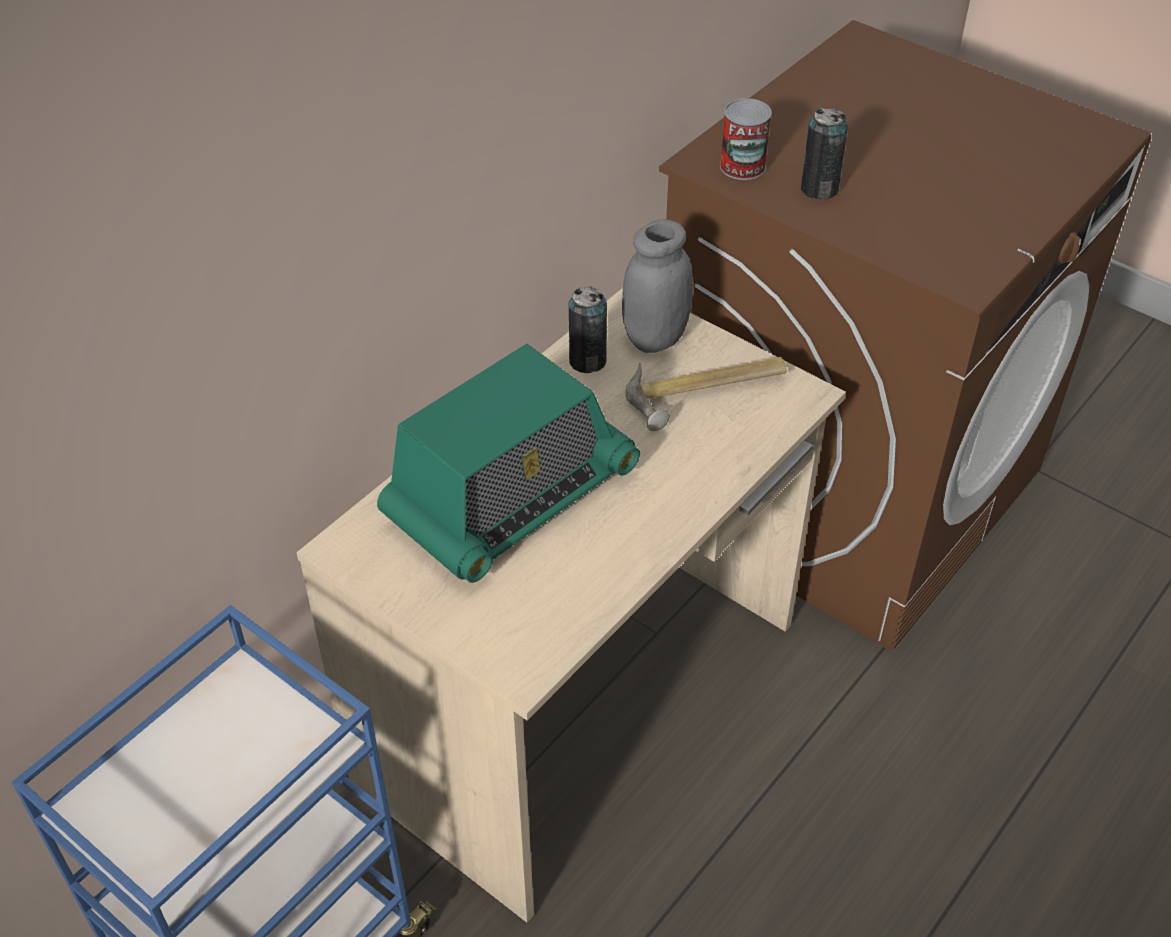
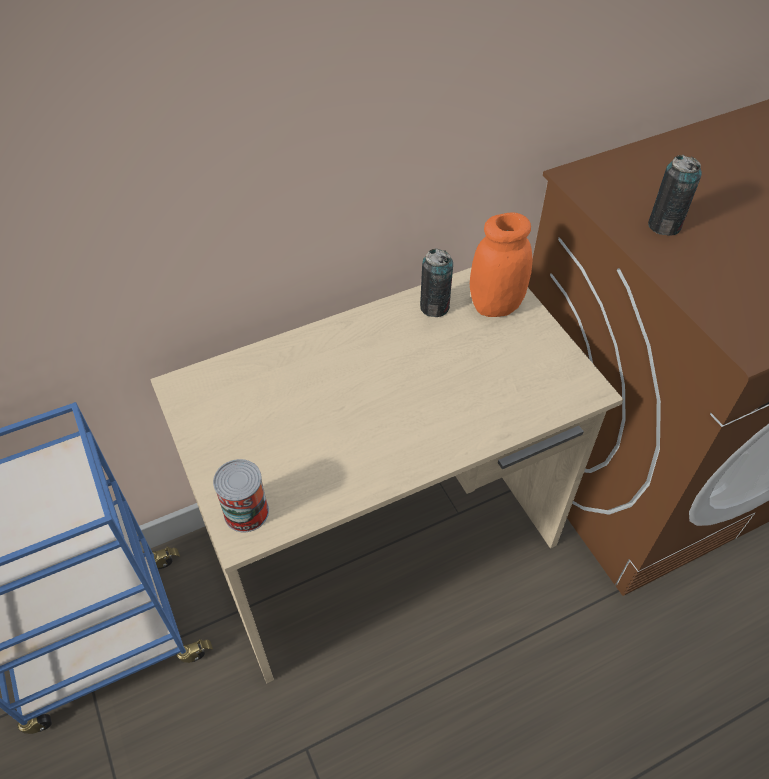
camera: 25 degrees right, 5 degrees up
radio [377,344,640,583] -> none
grey jar [622,219,693,353] -> orange jar [470,213,533,317]
hammer [625,357,787,431] -> none
can [720,98,772,180] -> can moved to [213,459,269,532]

